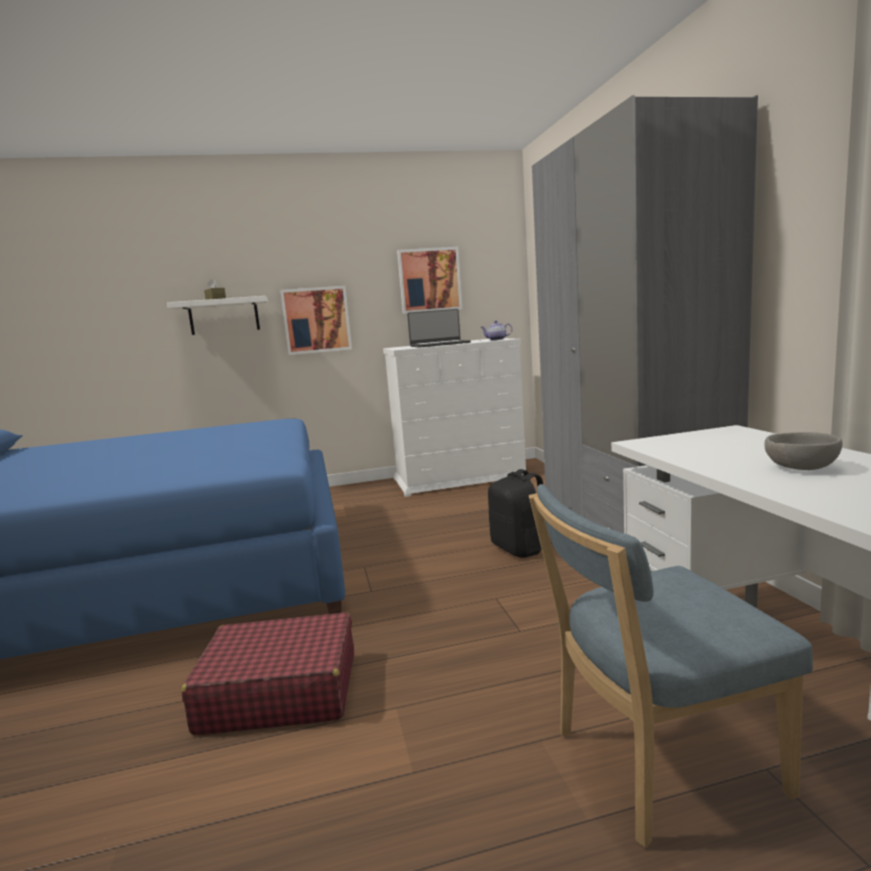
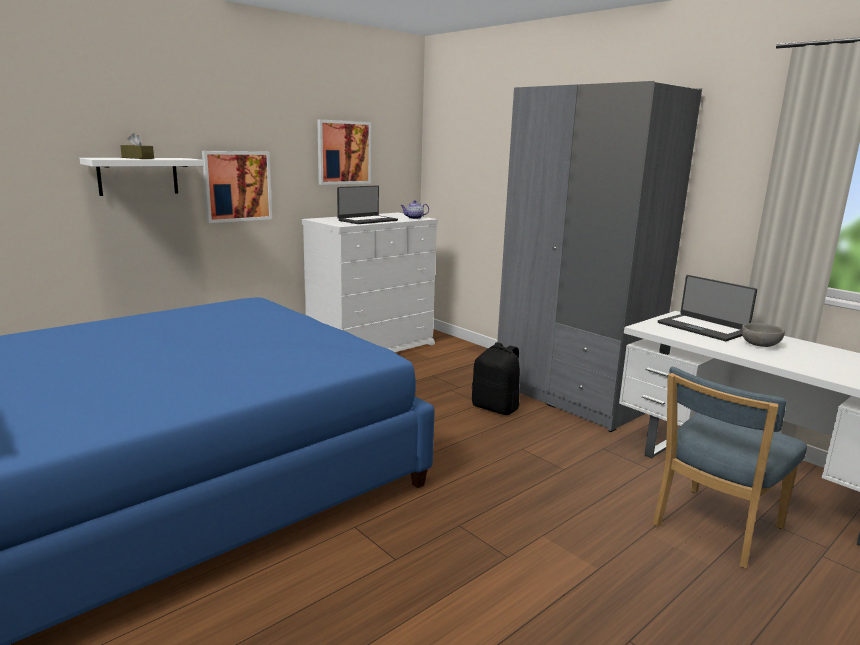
camera: 30 degrees left, 5 degrees up
red suitcase [181,612,354,735] -> none
none -> laptop [658,275,757,341]

